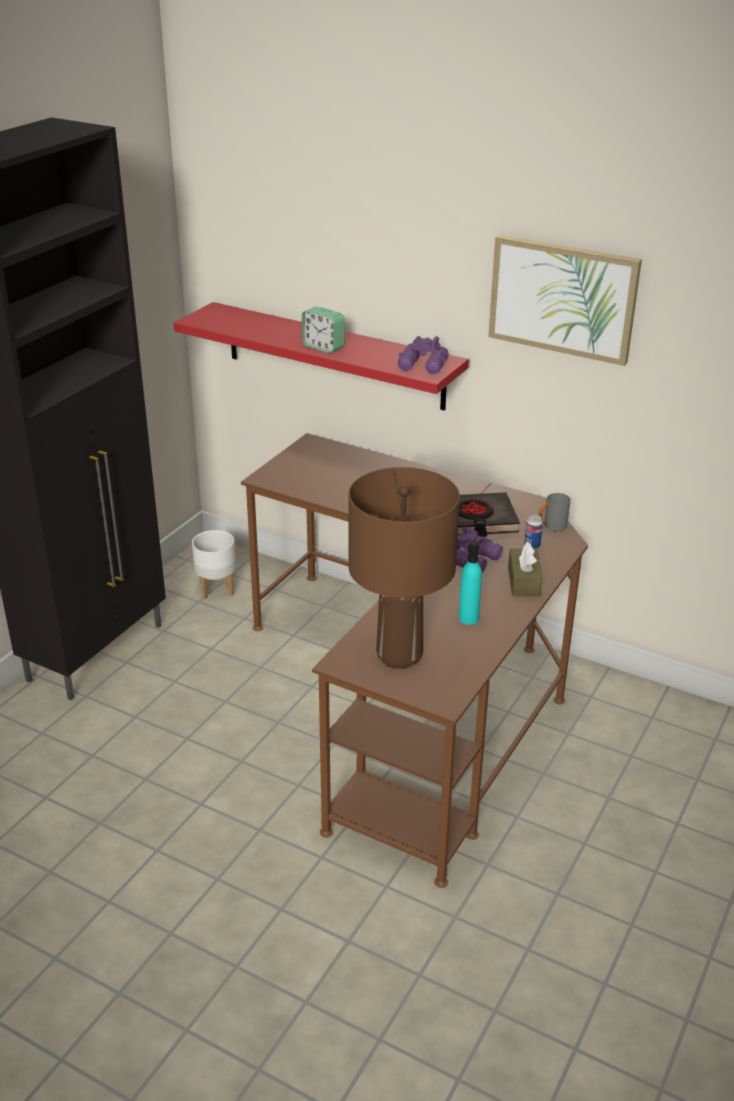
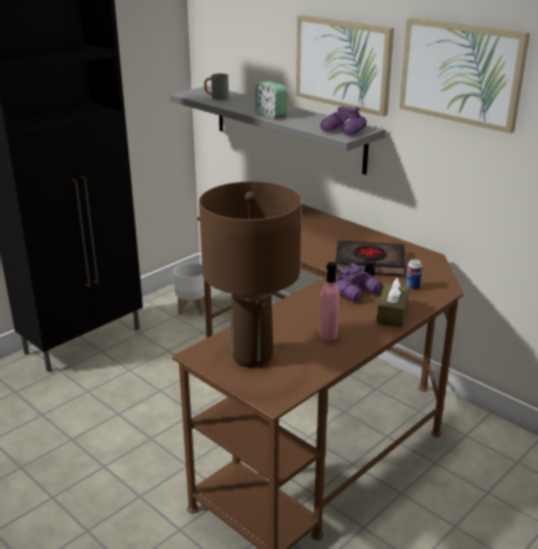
camera: 15 degrees right, 5 degrees down
red shelf [173,302,469,411] -> grey shelf [170,86,385,175]
turquoise bottle [459,540,482,625] -> pink bottle [320,262,340,341]
grey mug [539,493,571,532] -> grey mug moved to [204,74,229,100]
none -> picture [296,15,394,117]

